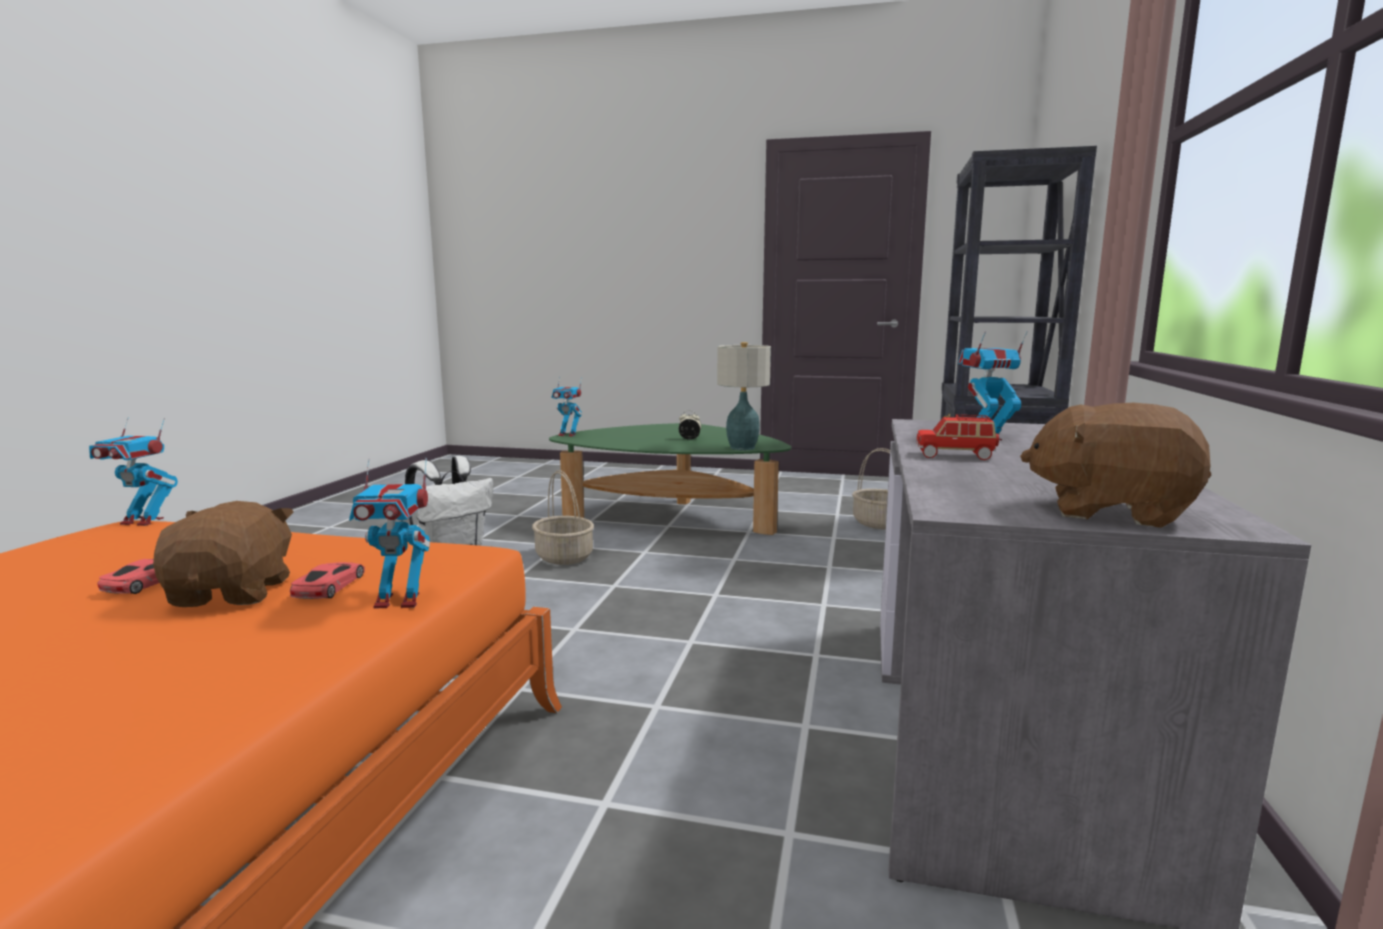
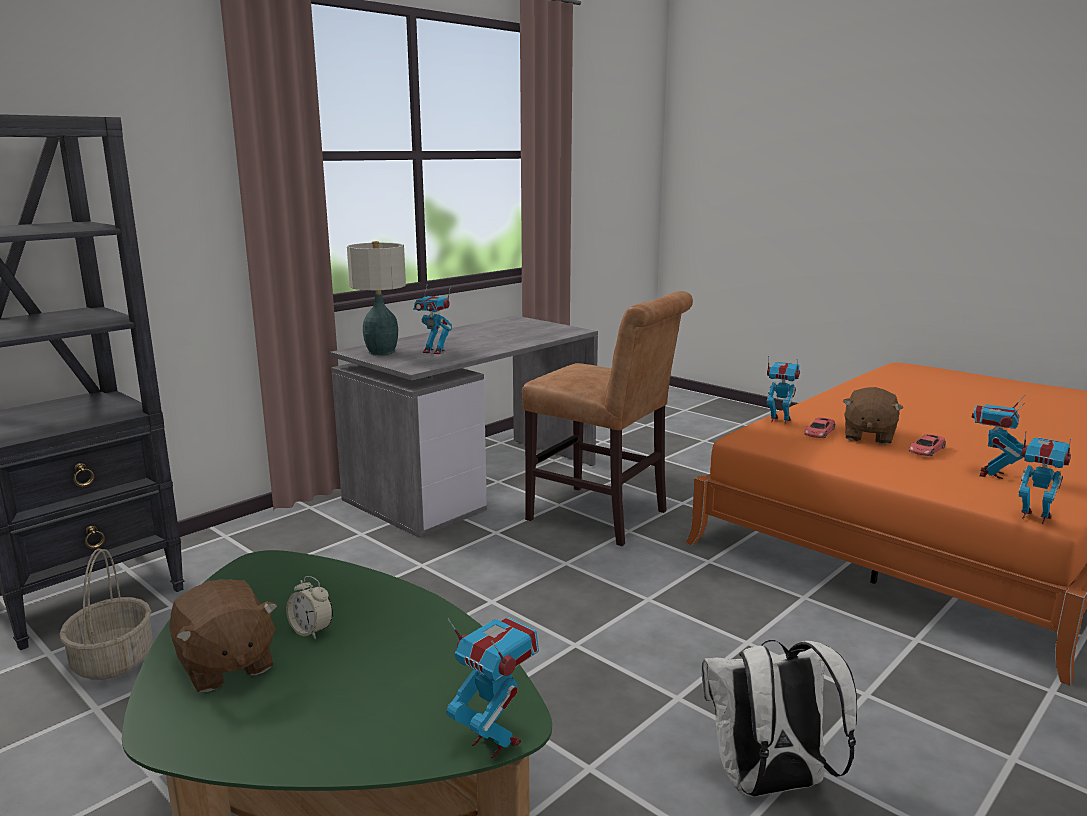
camera: 150 degrees left, 5 degrees up
basket [532,470,594,565] -> none
table lamp [717,342,771,450] -> table lamp moved to [347,241,406,355]
red toy car [917,415,999,460] -> none
brown plush toy [1020,403,1211,528] -> brown plush toy moved to [169,579,278,692]
none -> brown chair [522,291,693,546]
none -> toy robot [972,395,1025,479]

